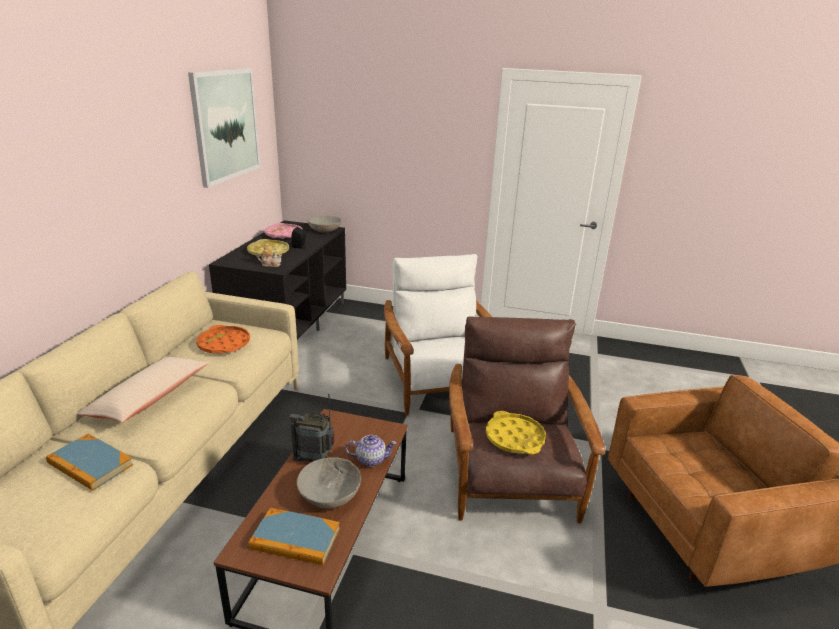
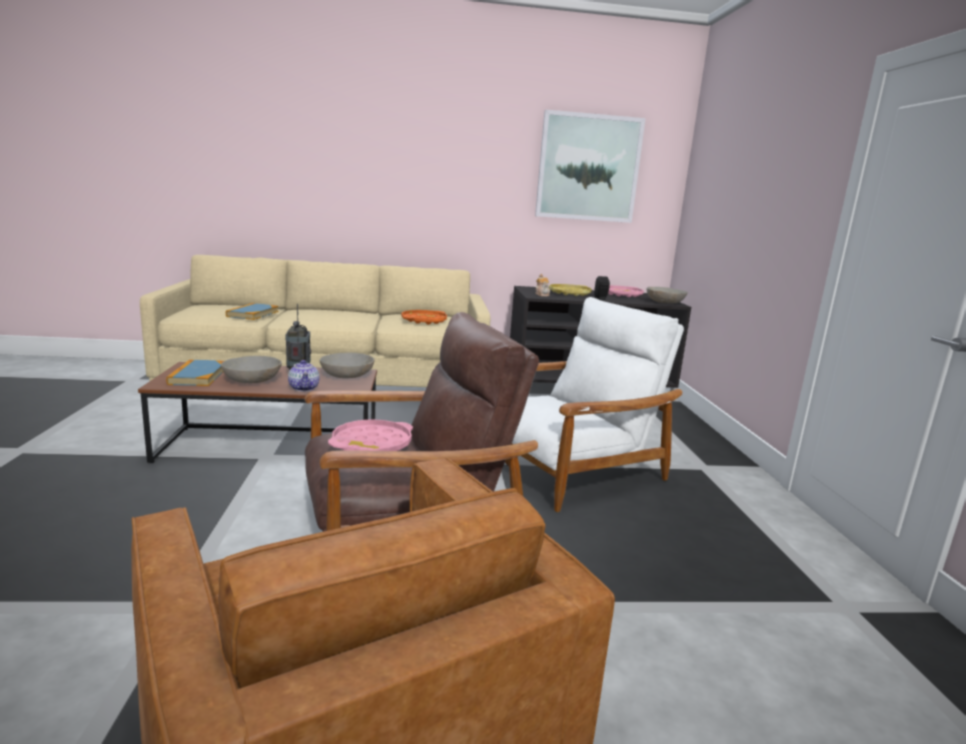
camera: 70 degrees right, 10 degrees down
beige pillow [77,357,209,423] -> none
yellow tray [486,411,546,454] -> pink tray [328,419,413,451]
none -> grey bowl [320,353,375,378]

